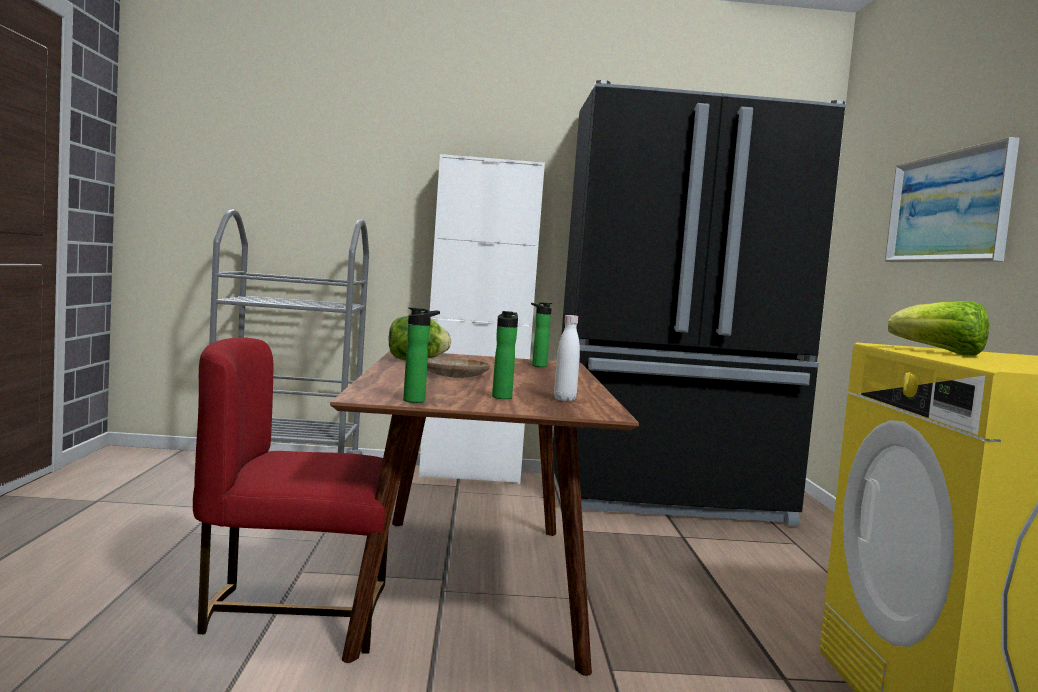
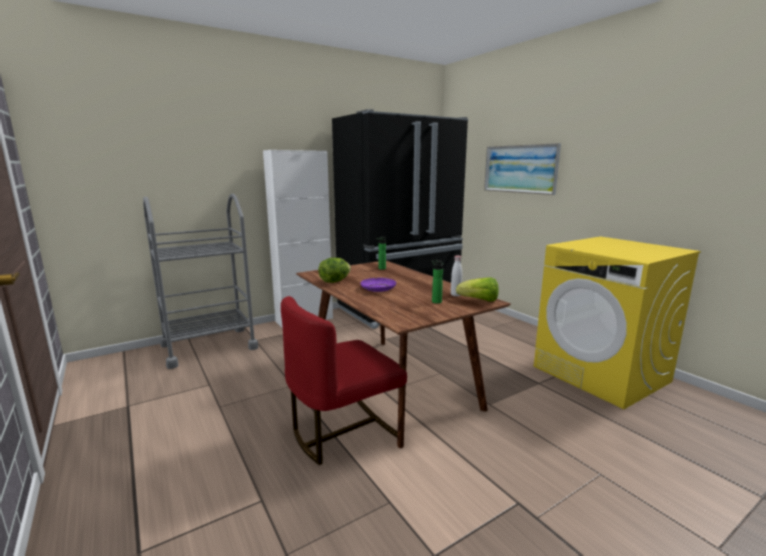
camera: 30 degrees left, 10 degrees up
bottle [403,307,440,403] -> none
beige plate [427,357,490,378] -> purple plate [360,278,396,292]
lettuce [888,301,989,356] -> lettuce moved to [456,277,499,302]

